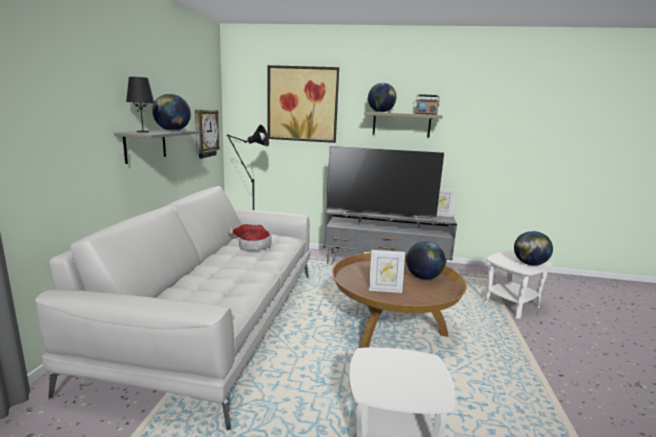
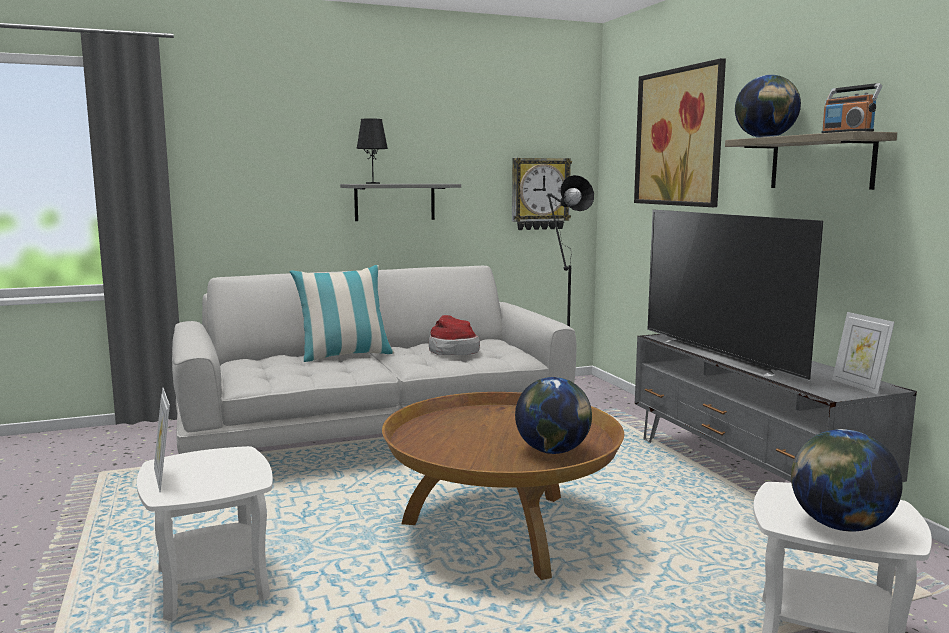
camera: 60 degrees right, 5 degrees down
globe [152,94,191,131] -> none
picture frame [369,250,405,293] -> picture frame moved to [154,387,170,492]
none -> pillow [290,265,394,362]

